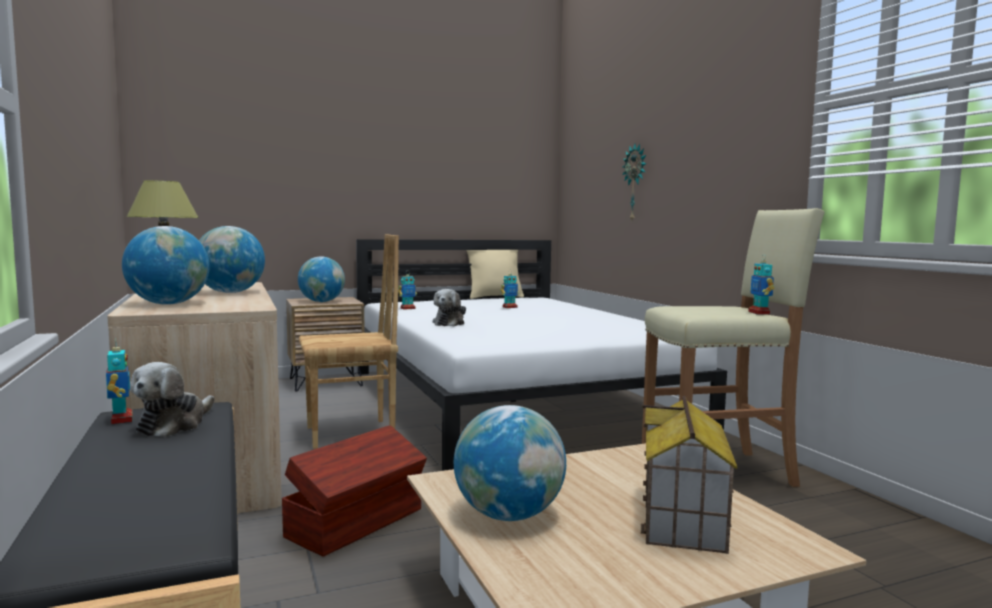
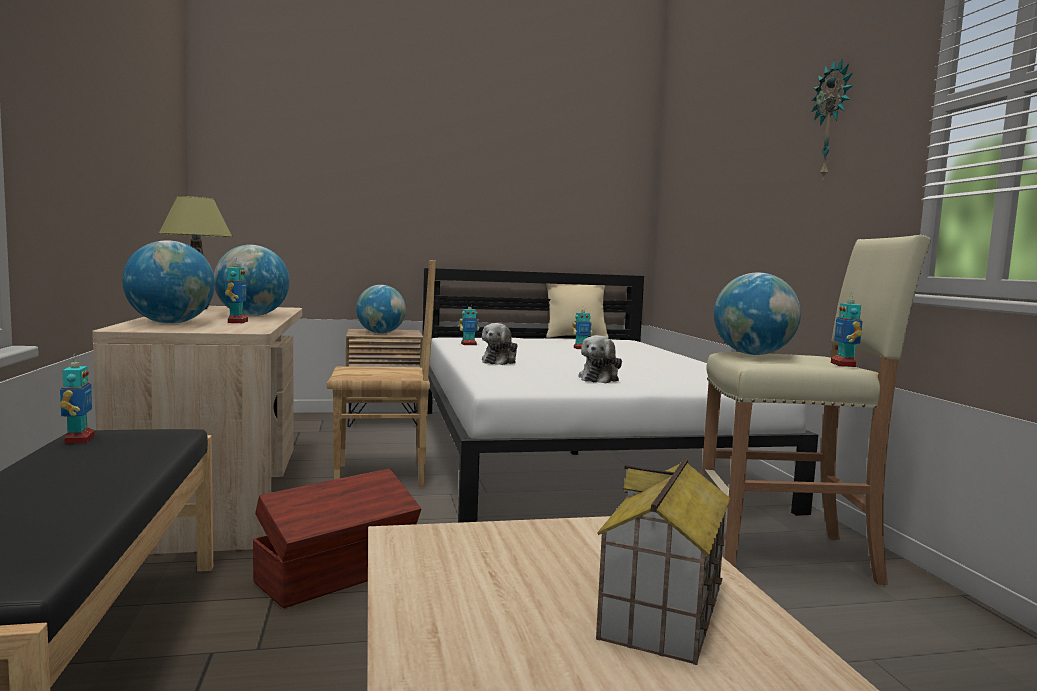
camera: 10 degrees right, 0 degrees up
plush toy [130,362,214,437] -> plush toy moved to [579,335,622,384]
globe [454,405,566,521] -> globe moved to [714,273,801,355]
wall clock [622,144,647,220] -> wall clock moved to [811,58,852,179]
none -> toy robot [225,257,248,323]

